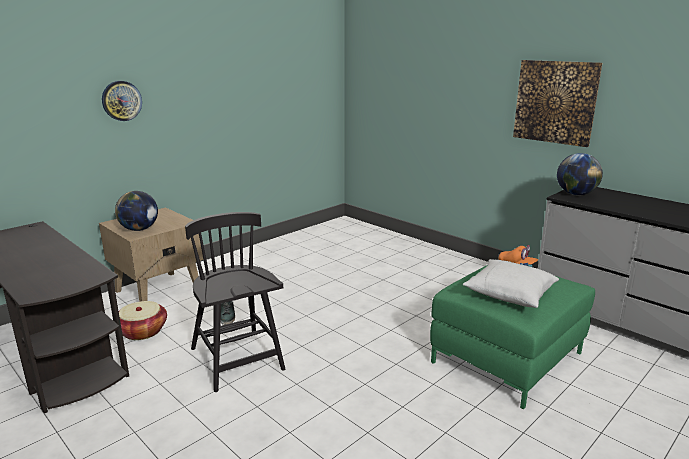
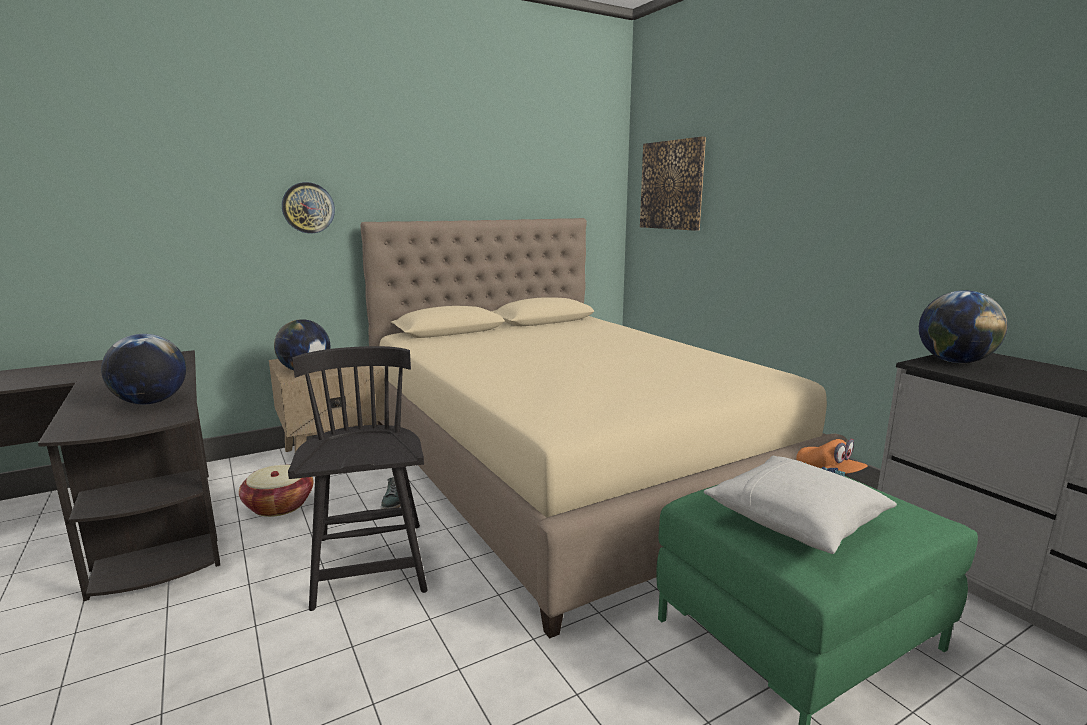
camera: 15 degrees right, 5 degrees down
picture [513,60,602,147] -> picture moved to [640,137,706,231]
none -> globe [101,334,186,404]
none -> beige bed [360,218,848,639]

